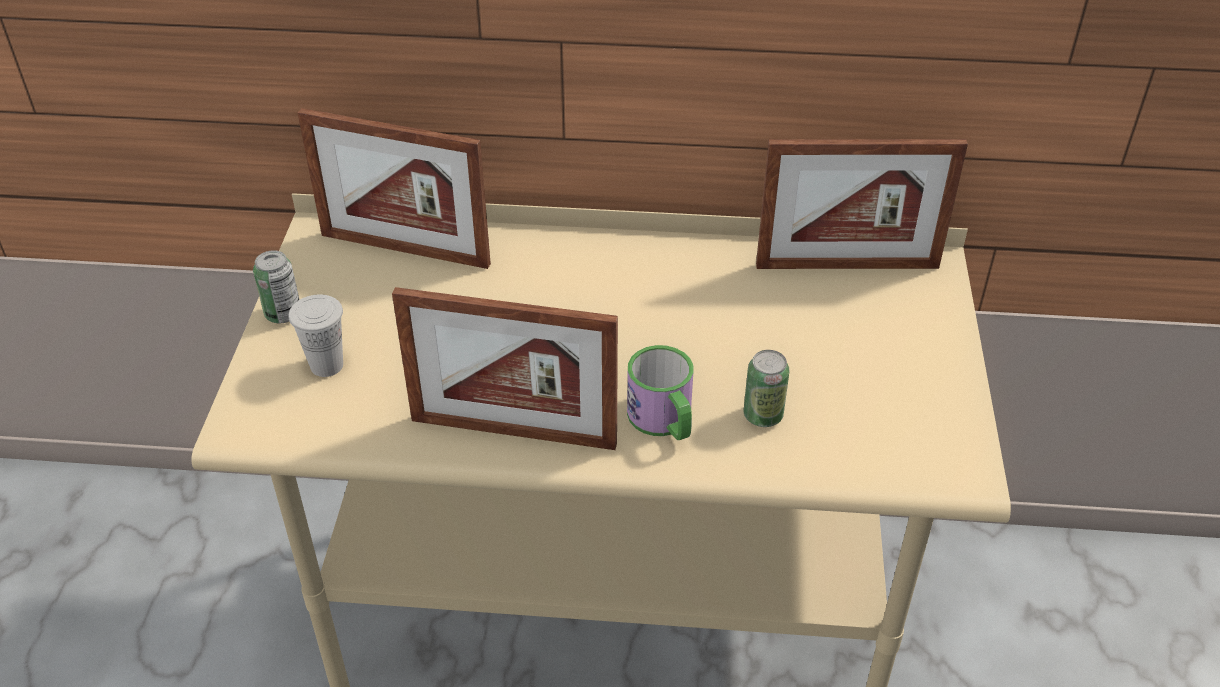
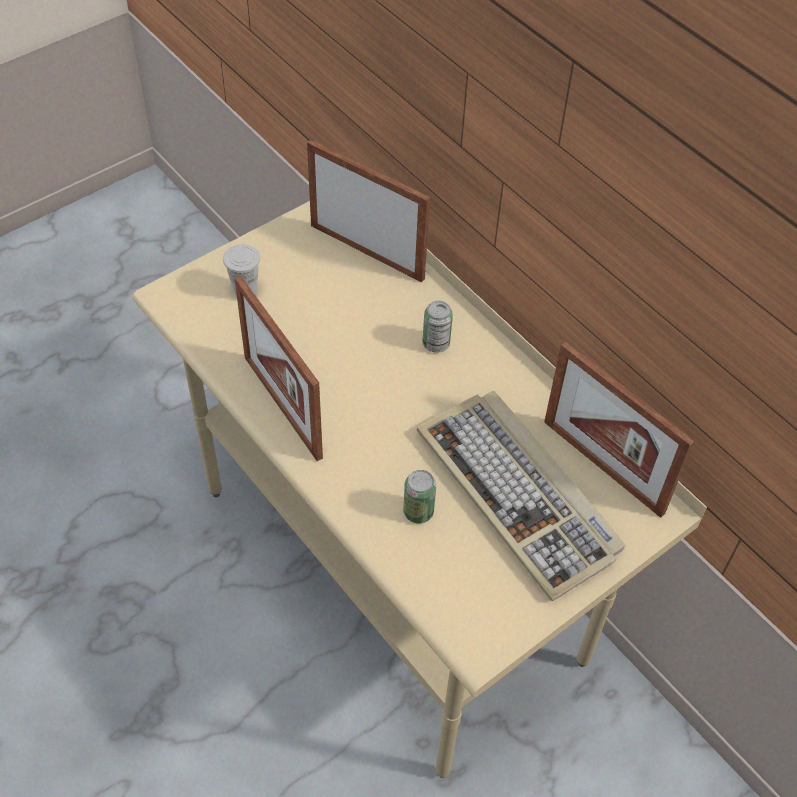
camera: 45 degrees right, 10 degrees up
can [253,250,299,323] -> can moved to [422,301,453,353]
picture frame [298,108,491,269] -> picture frame turned 150 degrees clockwise [307,140,430,282]
mug [627,345,693,440] -> none
none -> keyboard [417,390,625,601]

